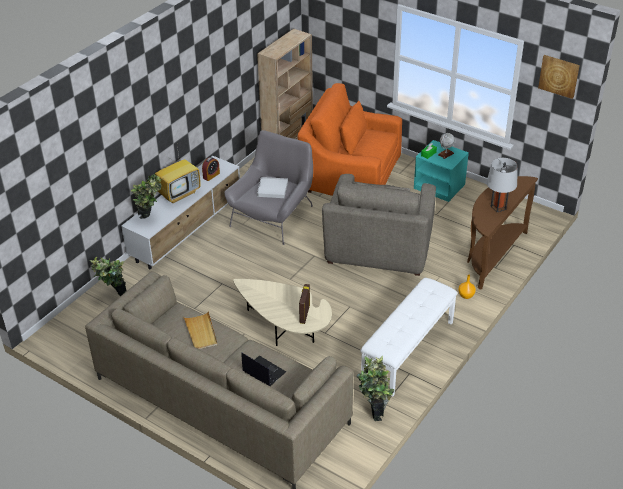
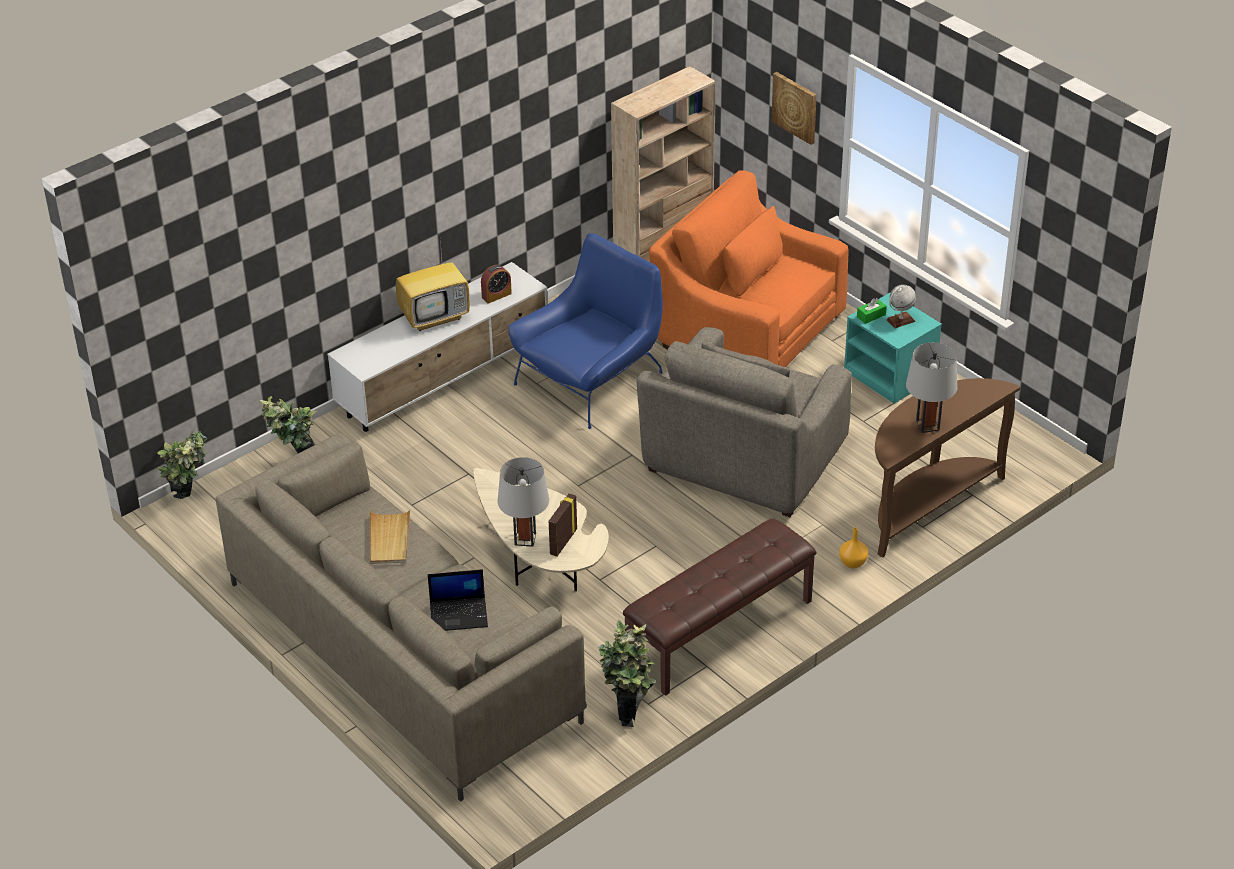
camera: 15 degrees right, 0 degrees up
potted plant [131,174,164,219] -> potted plant moved to [157,431,207,499]
grey armchair [224,130,313,245] -> blue armchair [509,233,663,429]
laptop [241,353,286,386] -> laptop turned 120 degrees clockwise [428,569,488,631]
white tray [257,177,288,198] -> none
white bench [360,278,458,397] -> brown bench [623,519,817,696]
picture [538,55,580,99] -> picture moved to [772,72,817,145]
none -> grey table lamp [498,457,549,547]

